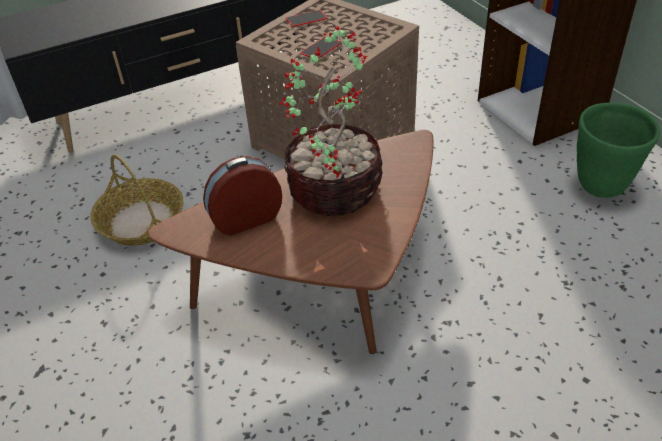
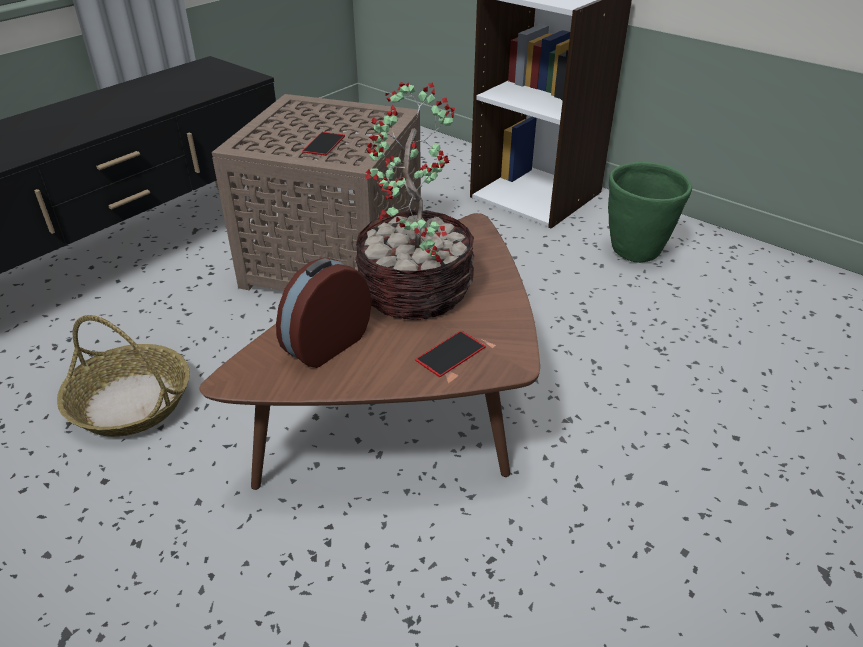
camera: 25 degrees left, 5 degrees down
phone [286,10,328,27] -> phone moved to [415,331,485,377]

